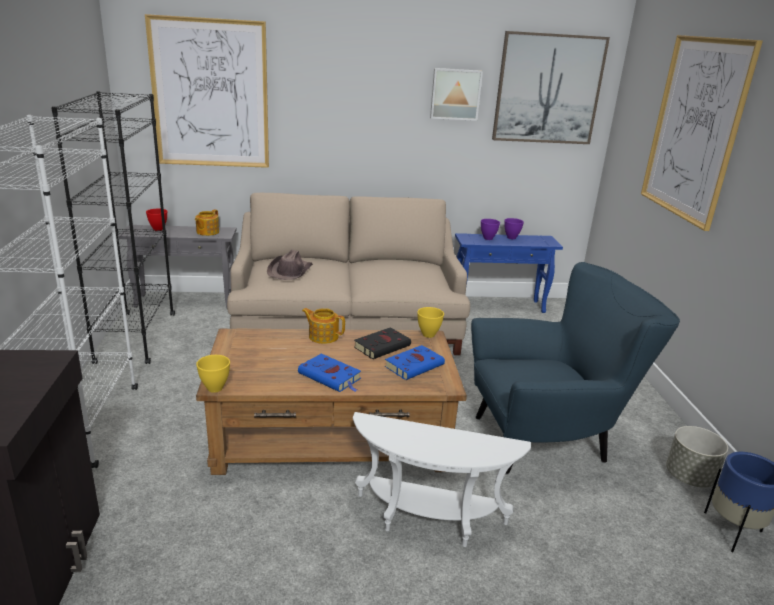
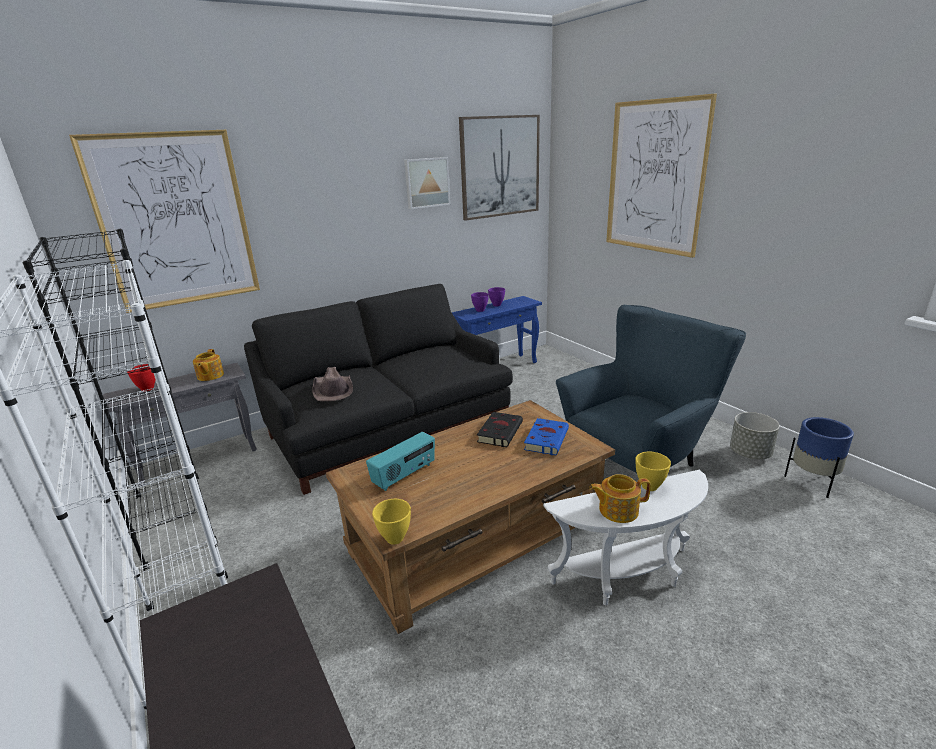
camera: 25 degrees left, 0 degrees up
beige sofa [227,193,470,355] -> black sofa [244,284,513,495]
blue book [298,354,361,392] -> none
teapot [302,308,345,344] -> teapot moved to [589,474,651,523]
yellow bowl [417,307,444,338] -> yellow bowl moved to [635,452,671,491]
none -> radio [366,432,435,491]

